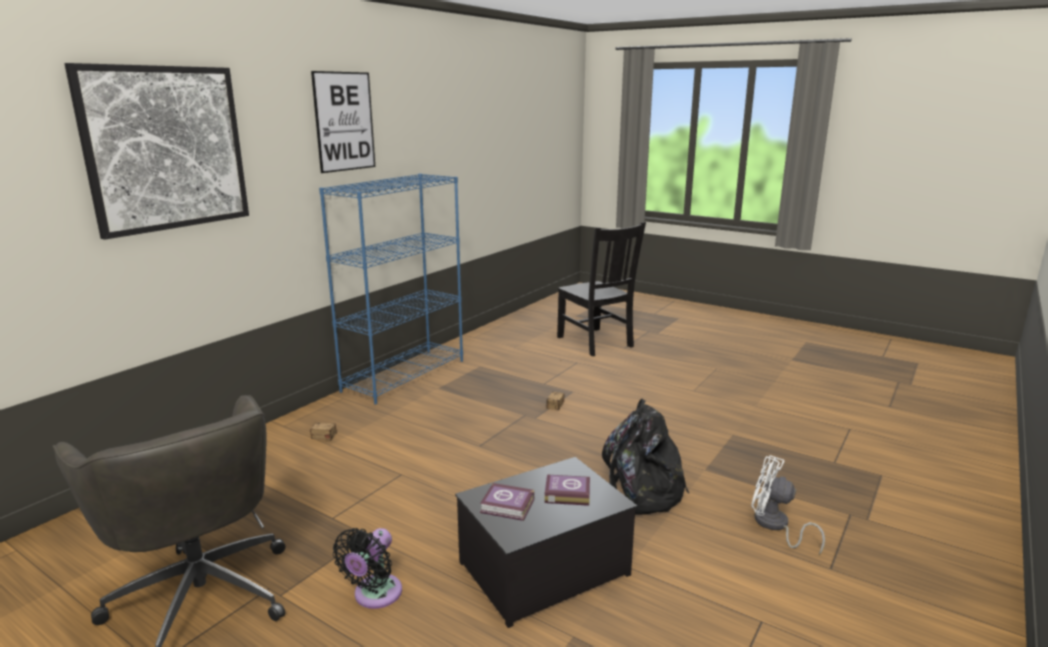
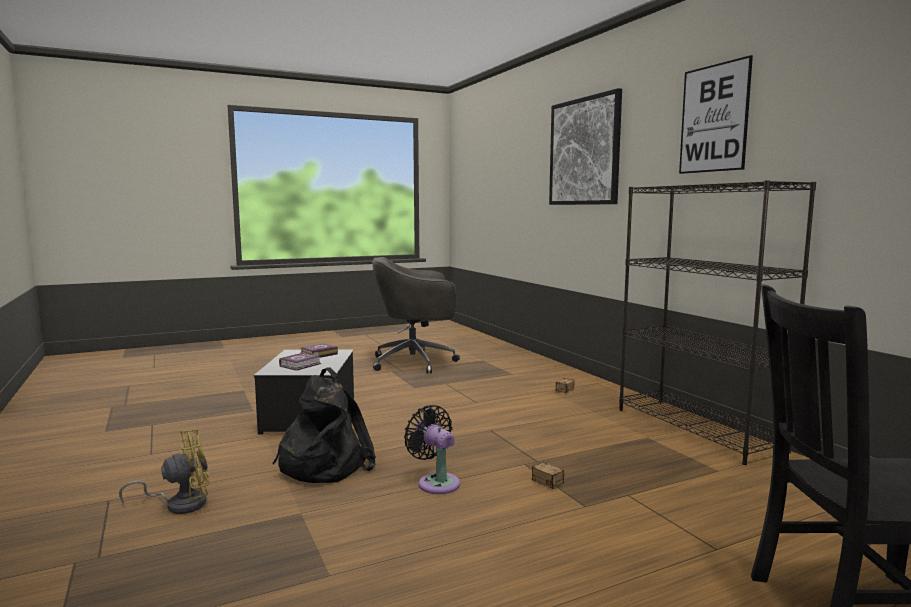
camera: 120 degrees right, 10 degrees down
blue bookcase [319,174,463,405] -> black bookcase [619,180,816,465]
black fan [333,528,402,609] -> black fan moved to [404,405,460,494]
white fan [751,455,825,555] -> yellow fan [119,429,210,514]

